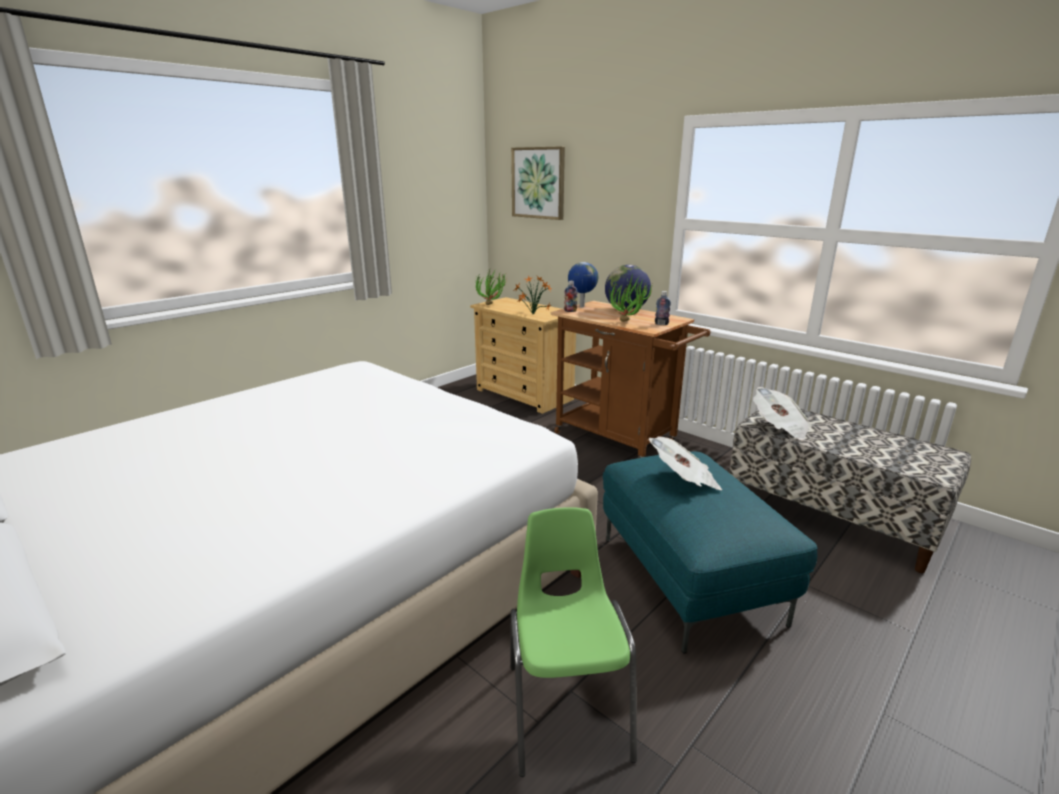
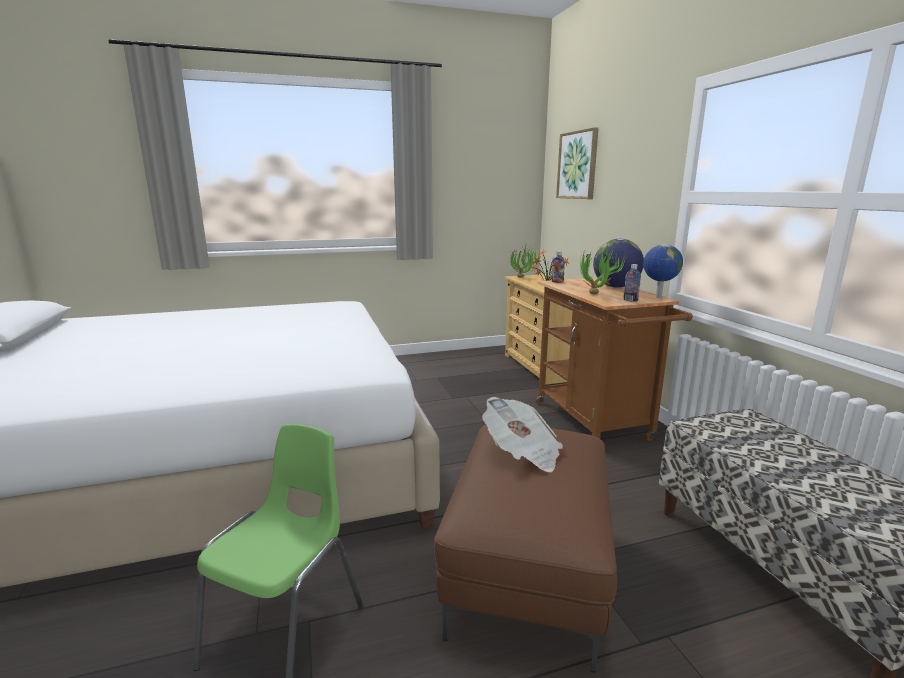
camera: 30 degrees right, 5 degrees down
globe [568,262,598,307] -> globe moved to [643,244,683,298]
turquoise ottoman [603,452,818,654] -> brown ottoman [434,425,617,673]
newspaper [753,387,812,440] -> none

